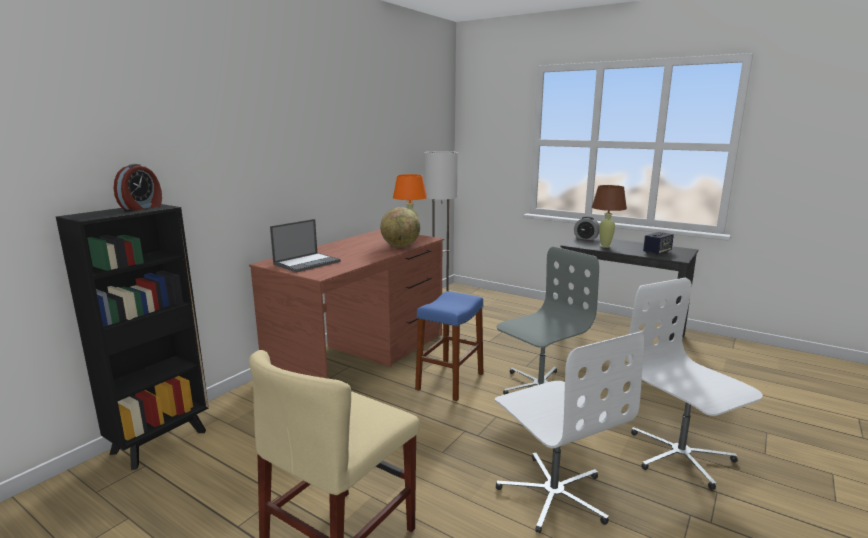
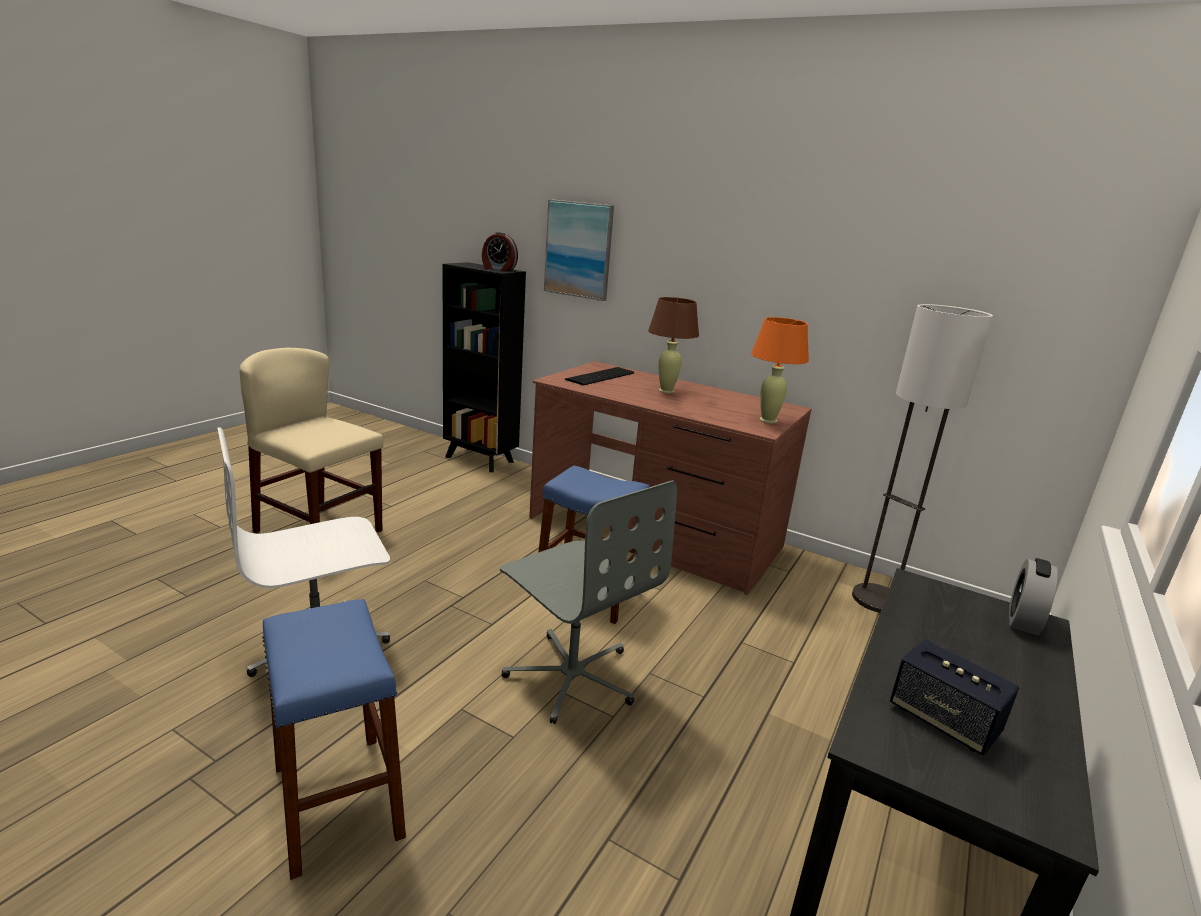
camera: 85 degrees right, 5 degrees up
laptop [270,219,341,273] -> keyboard [565,367,634,385]
globe [380,207,420,247] -> none
brown table lamp [592,185,627,248] -> brown table lamp moved to [648,297,699,393]
white office chair [627,278,763,490] -> blue stool [262,599,406,880]
none -> picture [544,199,614,301]

